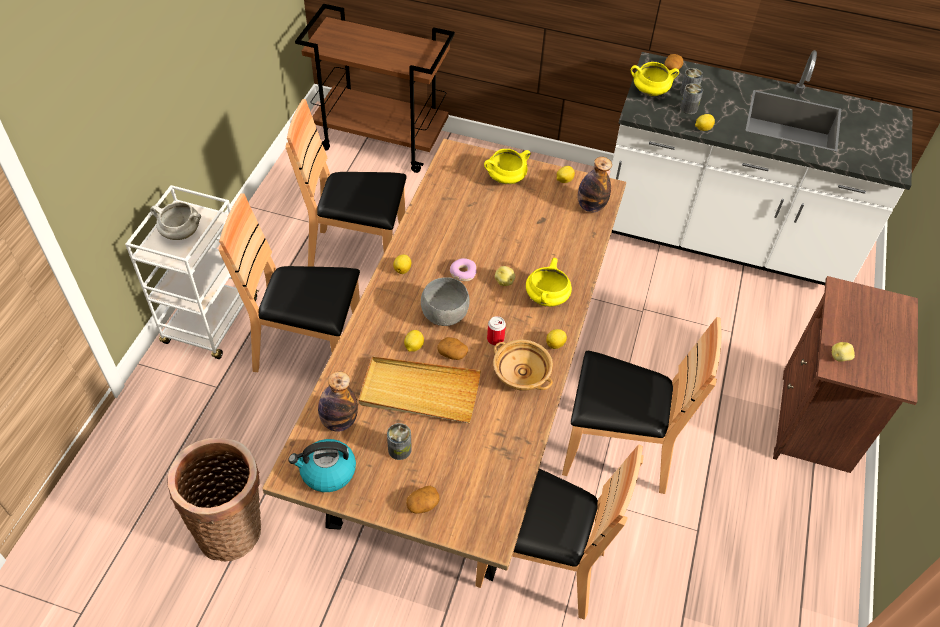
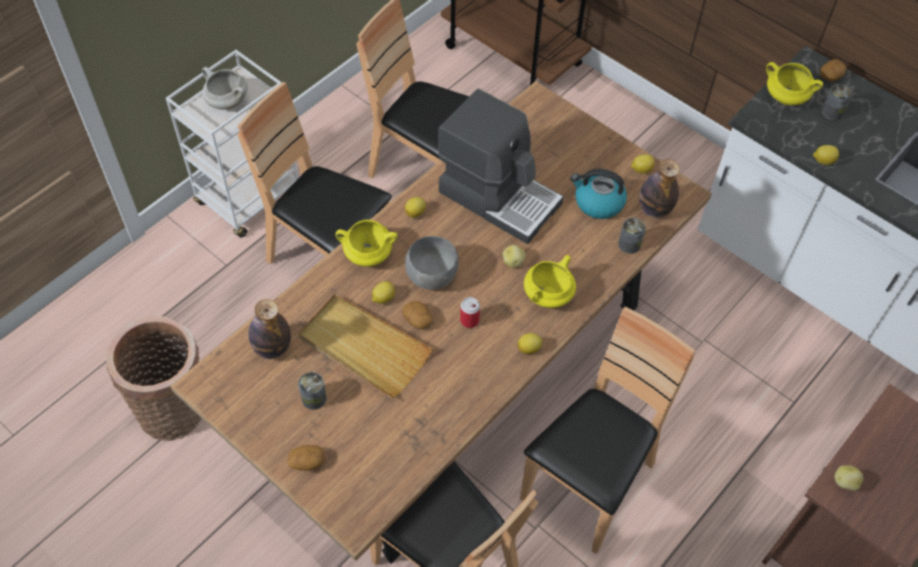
camera: 25 degrees right, 5 degrees up
kettle [288,439,356,492] -> kettle moved to [570,169,627,219]
donut [450,258,477,281] -> none
yellow cooking pot [484,149,531,184] -> yellow cooking pot moved to [335,220,397,267]
beige bowl [493,340,553,391] -> none
brown chair [562,317,722,494] -> brown chair turned 90 degrees counterclockwise [520,307,696,554]
can [680,83,703,114] -> can moved to [618,218,646,254]
none -> coffee machine [438,89,564,244]

